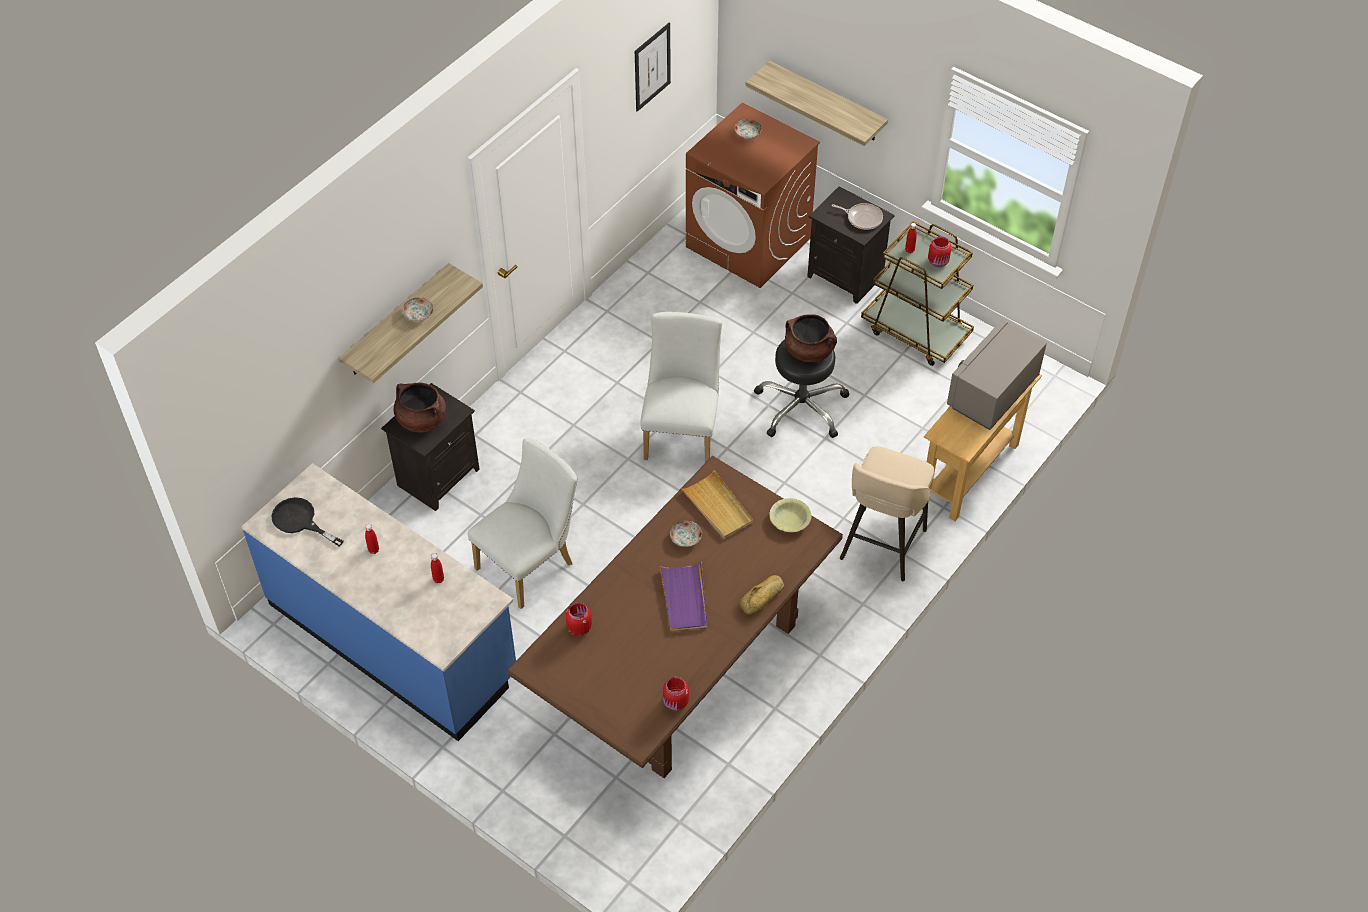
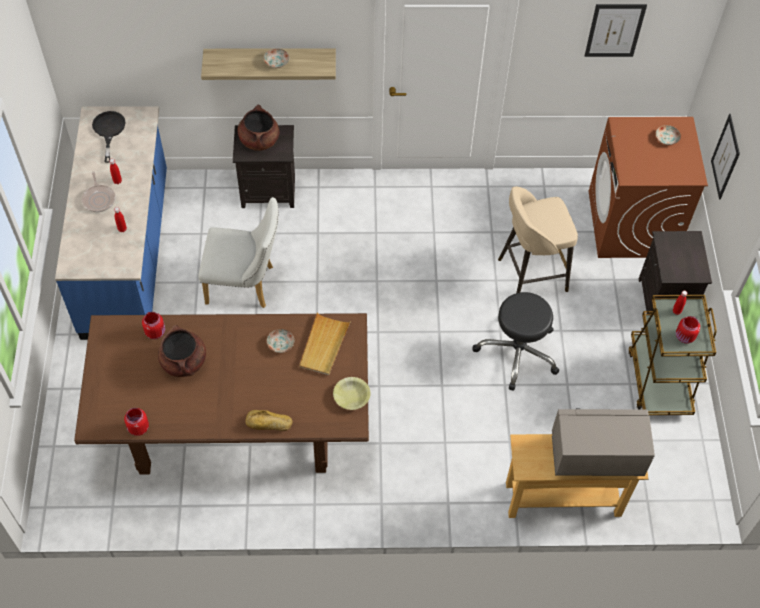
camera: 50 degrees right, 5 degrees up
white chair [640,312,722,463] -> none
purple tray [660,562,707,631] -> none
shelf [745,61,888,146] -> picture [711,114,740,200]
brown cooking pot [785,314,837,362] -> brown cooking pot moved to [158,325,206,377]
frying pan [832,203,883,230] -> frying pan moved to [82,172,115,212]
beige stool [840,446,934,581] -> beige stool moved to [498,186,578,293]

